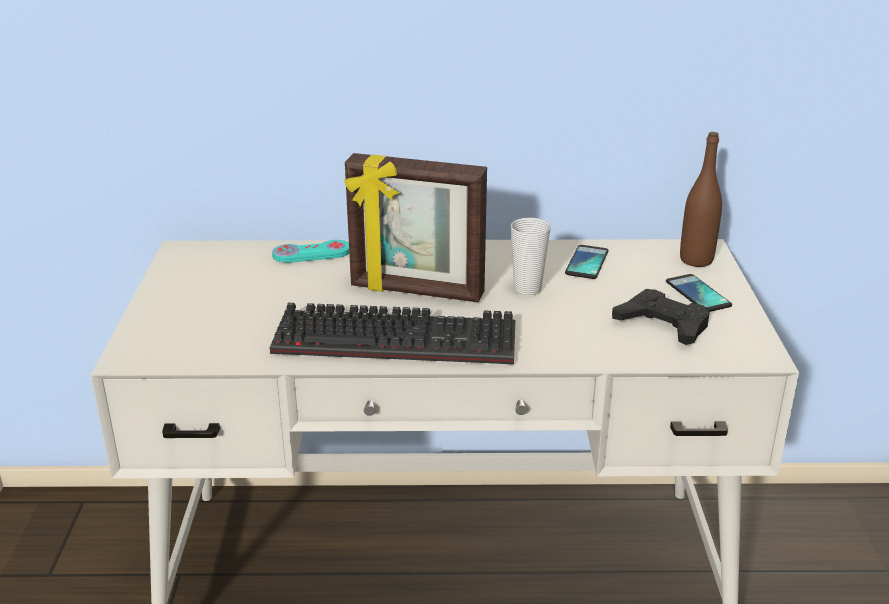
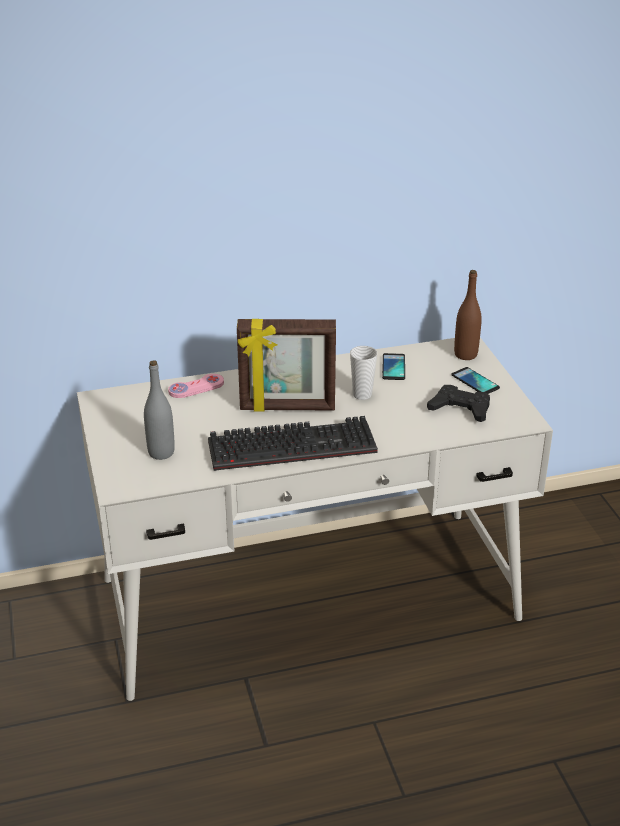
camera: 15 degrees left, 5 degrees up
turquoise game controller [272,240,349,263] -> pink game controller [168,374,224,398]
none -> grey bottle [144,360,175,460]

